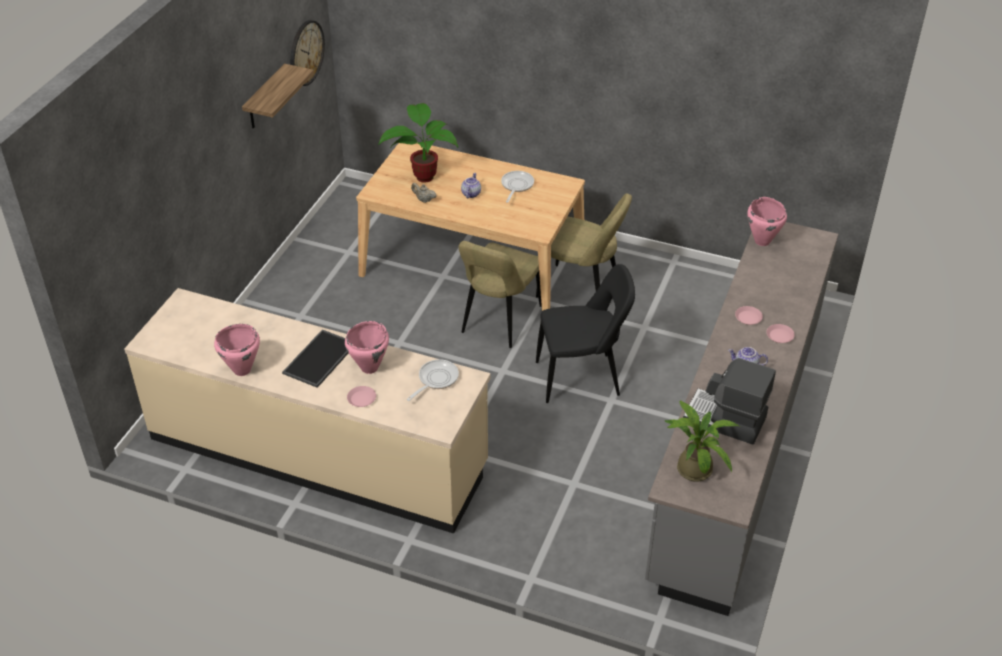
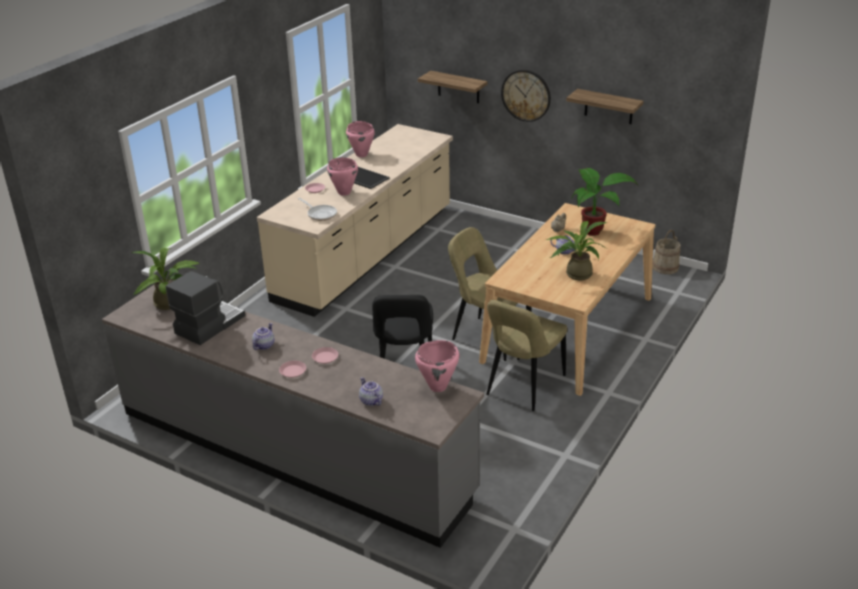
camera: 100 degrees right, 10 degrees down
wall clock [290,20,325,86] -> wall clock moved to [501,70,551,122]
frying pan [501,171,534,203] -> potted plant [545,221,607,280]
none -> teapot [359,377,383,406]
none -> shelf [418,71,487,103]
none -> beige bucket [652,230,680,274]

